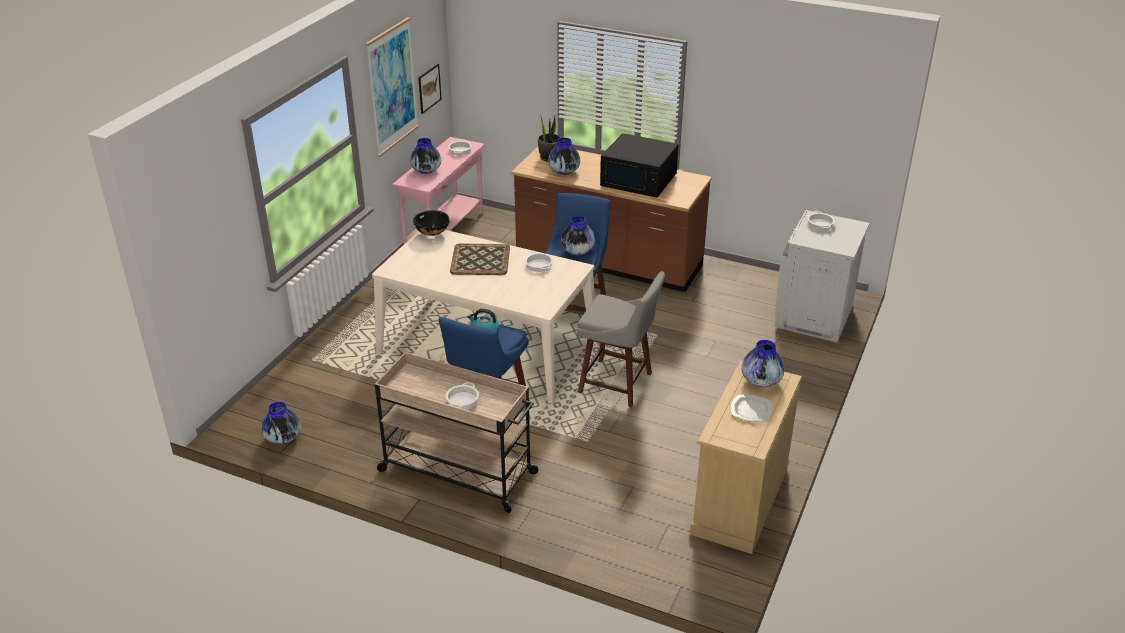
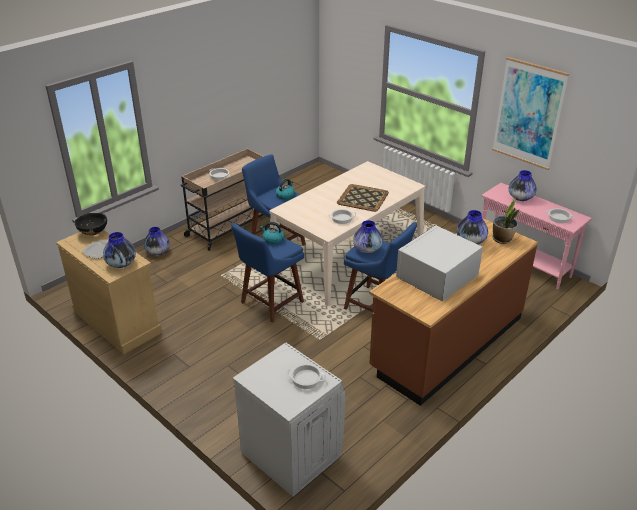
camera: 110 degrees right, 0 degrees up
vase [261,402,301,444] -> vase moved to [144,227,170,255]
black bowl [413,210,450,236] -> black bowl moved to [75,213,107,235]
picture [418,64,442,114] -> none
grey stool [577,271,665,407] -> blue stool [231,223,304,323]
black microwave [600,133,679,198] -> white microwave [396,226,483,302]
none -> kettle [260,222,284,244]

